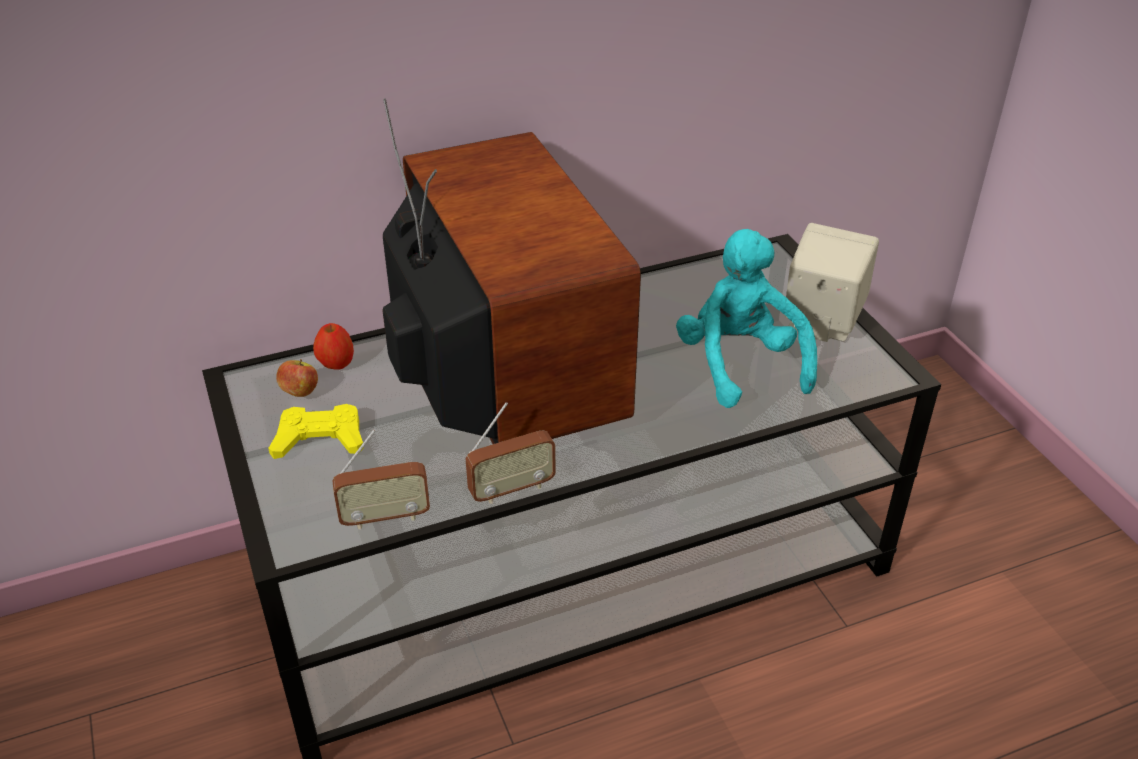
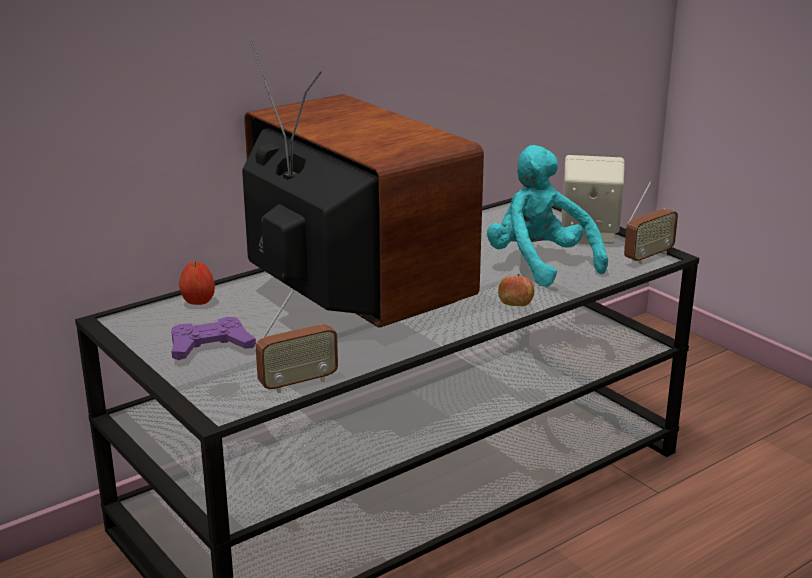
camera: 15 degrees left, 15 degrees down
yellow game controller [268,404,364,459] -> purple game controller [171,317,256,360]
apple [276,359,318,397] -> apple moved to [498,274,534,307]
radio [466,402,556,504] -> radio moved to [624,181,678,264]

